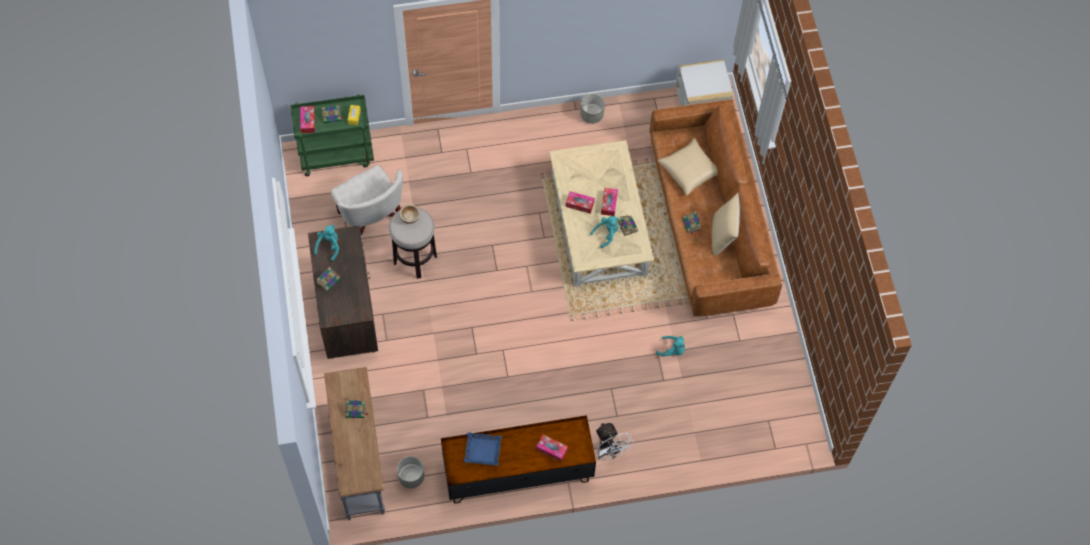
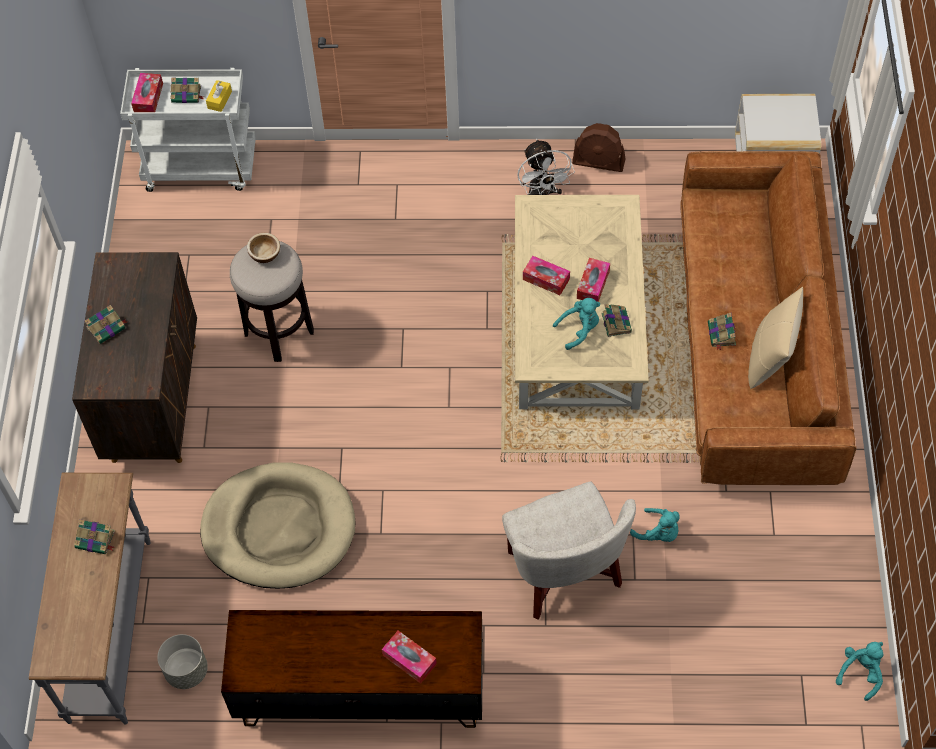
camera: 15 degrees right, 5 degrees down
green cart [290,94,374,176] -> white cart [120,68,256,192]
turquoise plush toy [314,225,339,261] -> turquoise plush toy moved to [836,642,883,701]
white armchair [331,165,403,236] -> white armchair moved to [502,482,636,620]
blue tray [464,432,502,466] -> none
grey planter [580,94,605,124] -> brown fan [572,123,626,172]
white fan [595,422,634,462] -> white fan moved to [517,139,575,195]
beige pillow [658,138,718,195] -> none
none -> beige dog bed [200,462,356,589]

